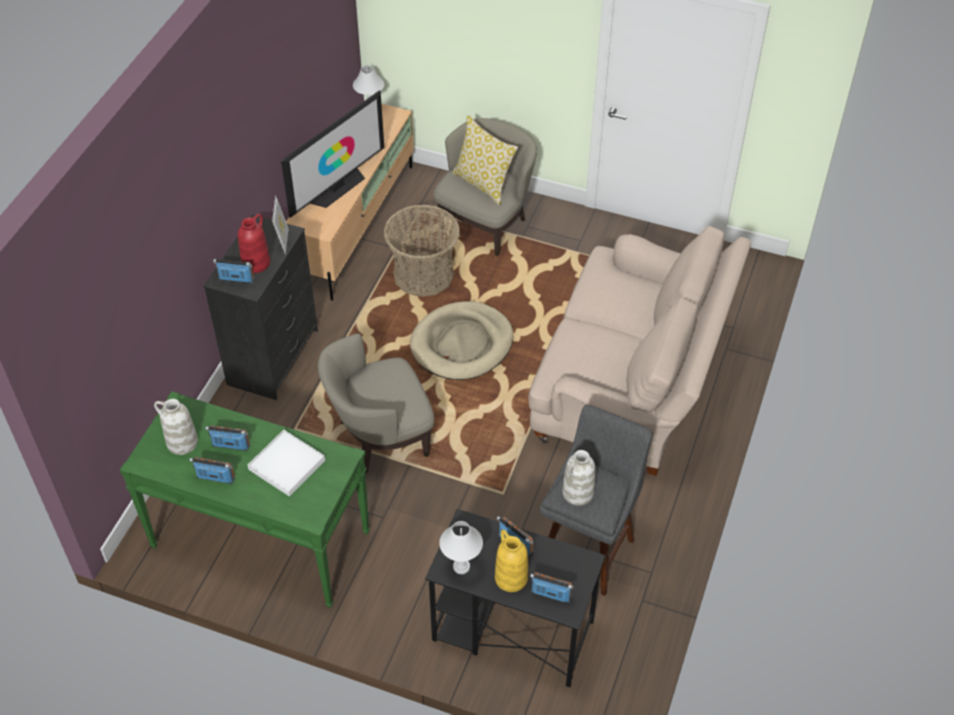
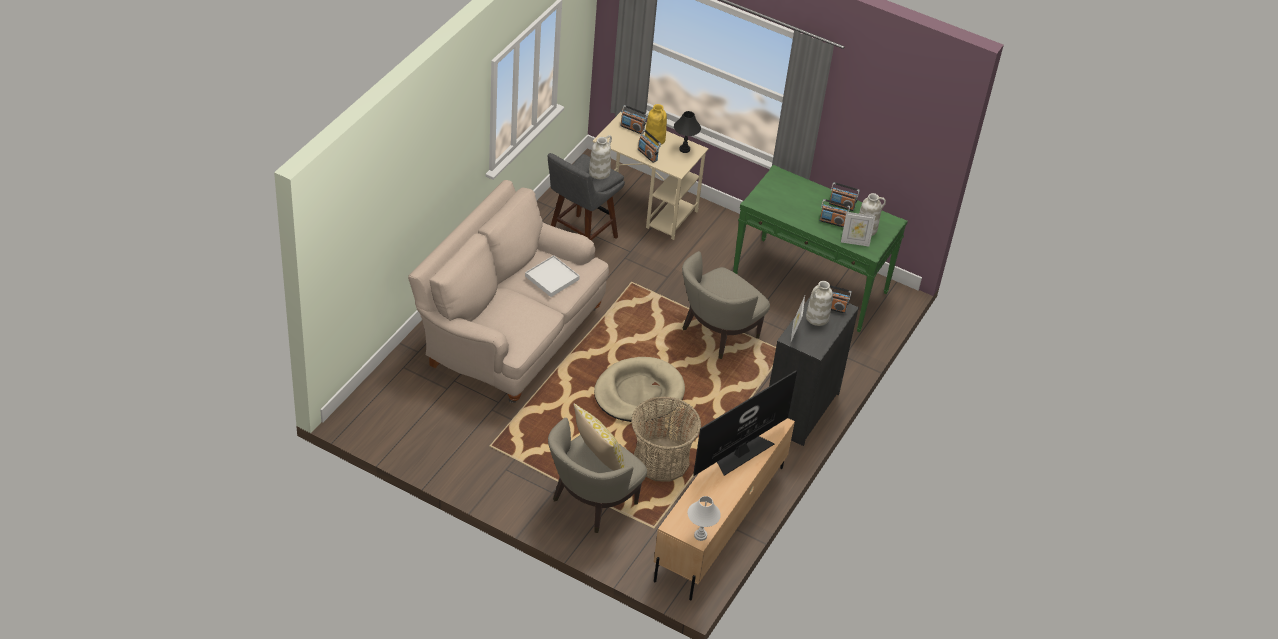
camera: 175 degrees left, 5 degrees down
red vase [238,214,270,273] -> white vase [806,281,833,326]
white tray [248,430,325,496] -> white tray moved to [525,255,580,297]
beige armchair [318,333,434,473] -> beige armchair turned 150 degrees clockwise [682,251,770,359]
black desk [425,509,606,687] -> beige desk [593,112,708,240]
white table lamp [439,521,483,574] -> black table lamp [674,111,701,153]
none -> picture frame [841,212,875,246]

